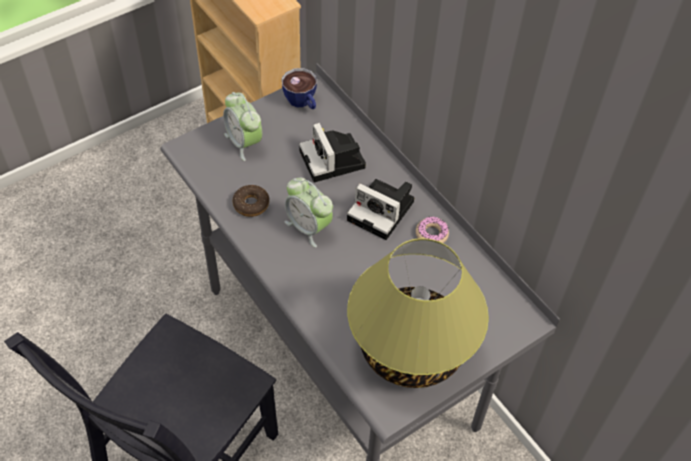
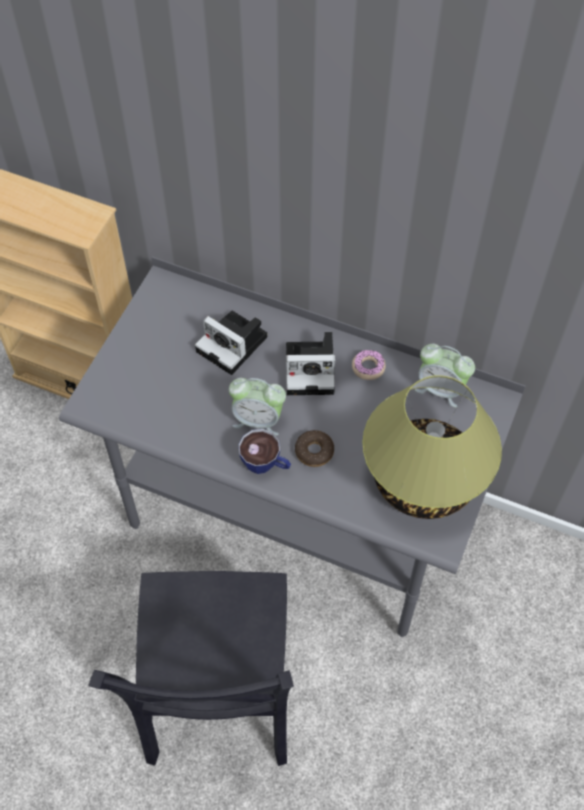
camera: 30 degrees left, 5 degrees up
alarm clock [223,92,263,161] -> alarm clock moved to [415,344,475,408]
donut [233,185,269,217] -> donut moved to [295,430,334,467]
cup [282,68,317,109] -> cup moved to [239,429,291,474]

